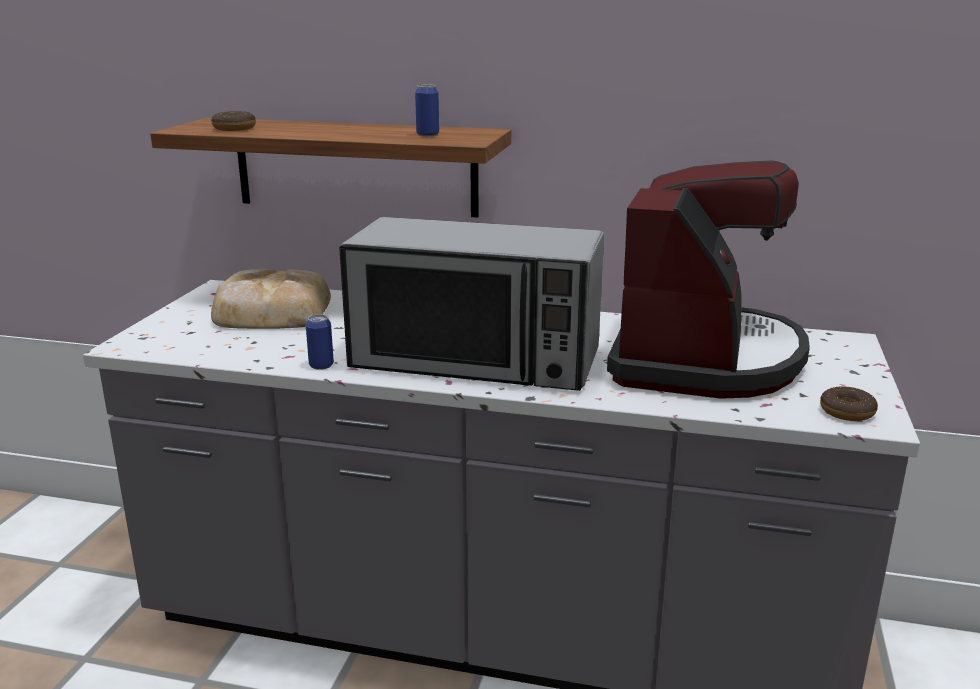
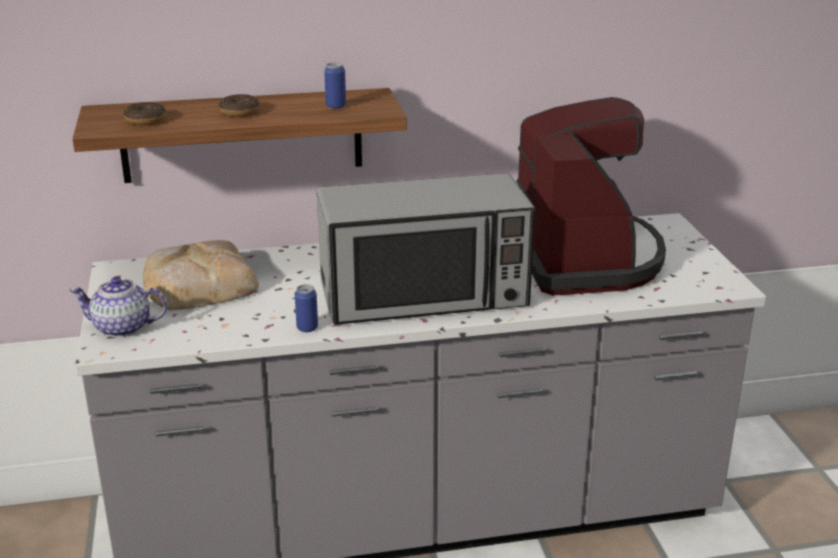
camera: 25 degrees left, 5 degrees up
donut [820,386,878,421] -> donut moved to [219,94,260,117]
none -> teapot [69,277,167,337]

